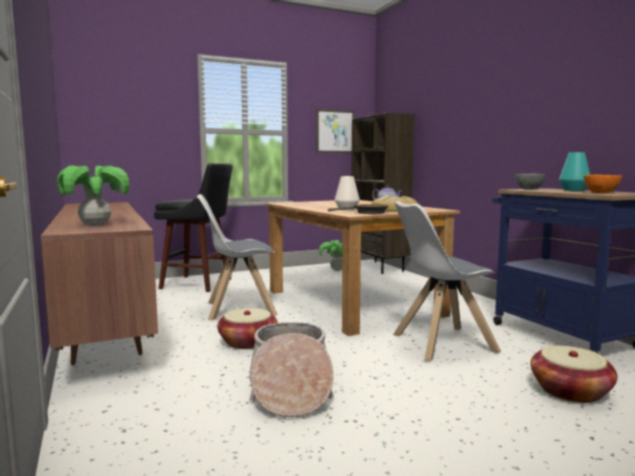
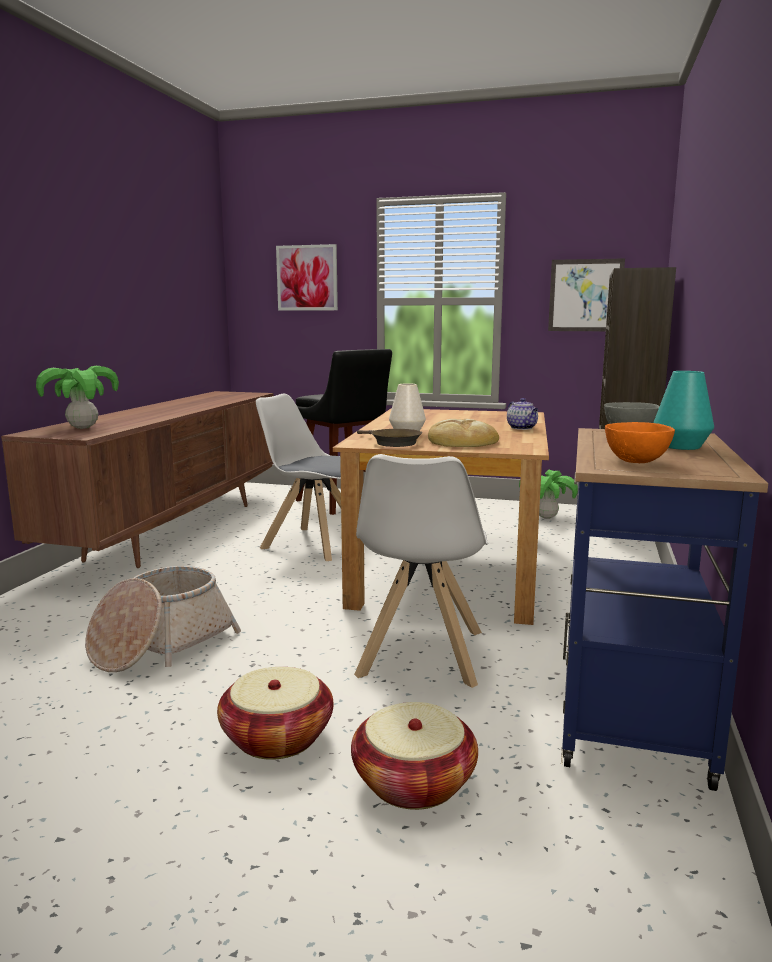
camera: 40 degrees right, 5 degrees up
basket [217,308,278,349] -> basket moved to [217,667,333,760]
chair [393,201,501,361] -> chair turned 105 degrees counterclockwise [354,454,488,688]
none -> picture [276,244,338,310]

